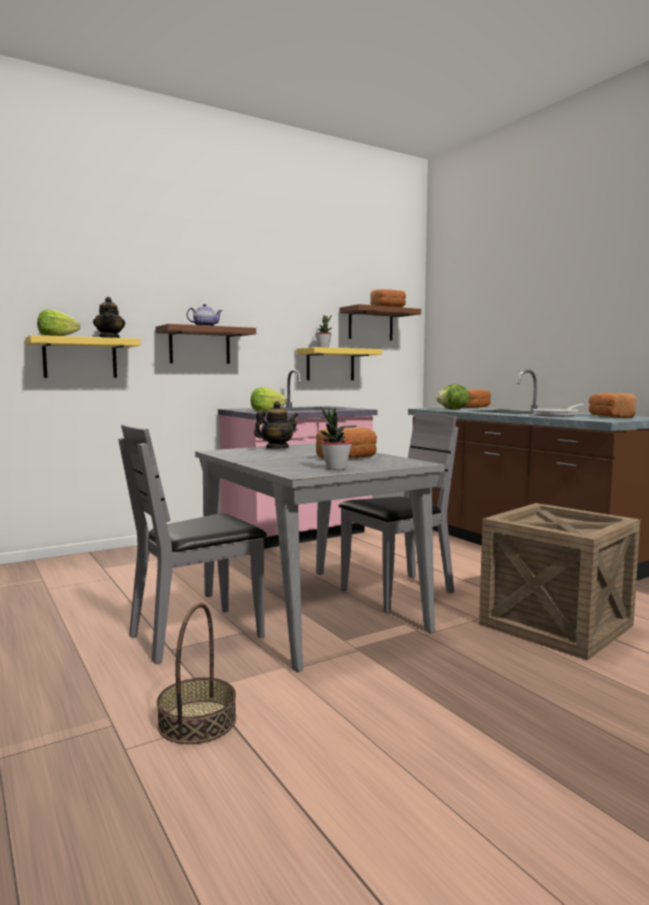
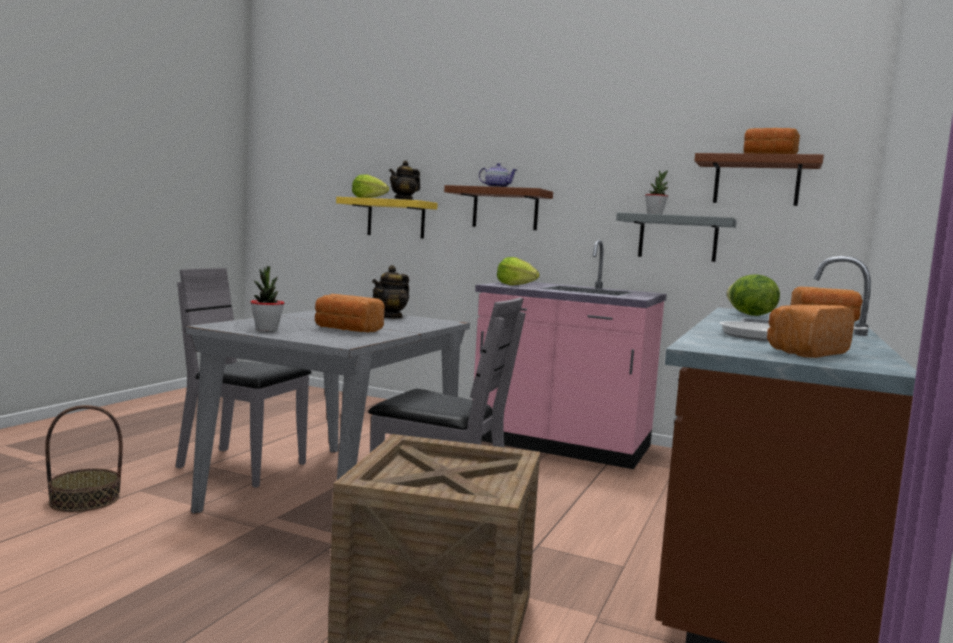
camera: 55 degrees right, 0 degrees up
teapot [254,401,298,449] -> teapot turned 105 degrees clockwise [372,265,409,319]
yellow shelf [297,347,382,380] -> grey shelf [616,212,737,262]

